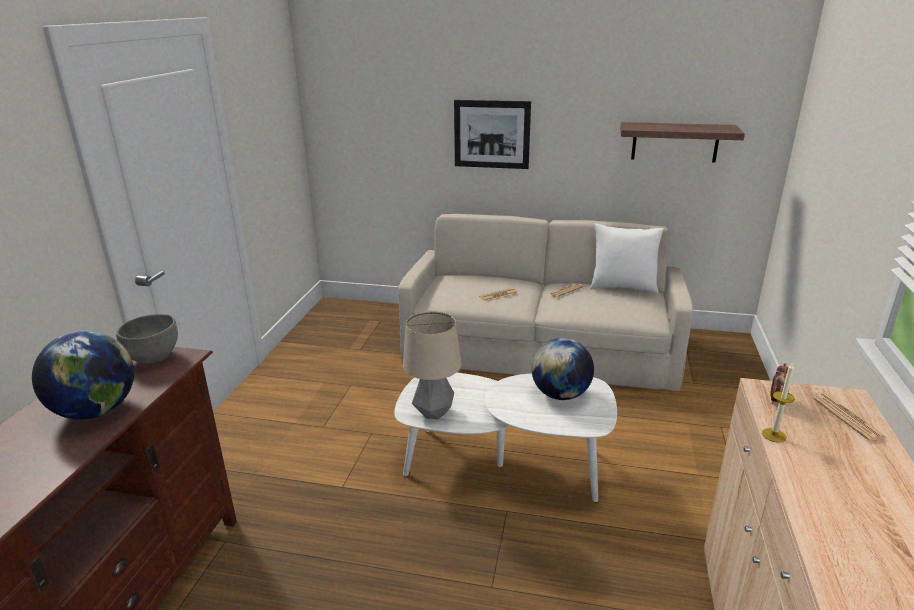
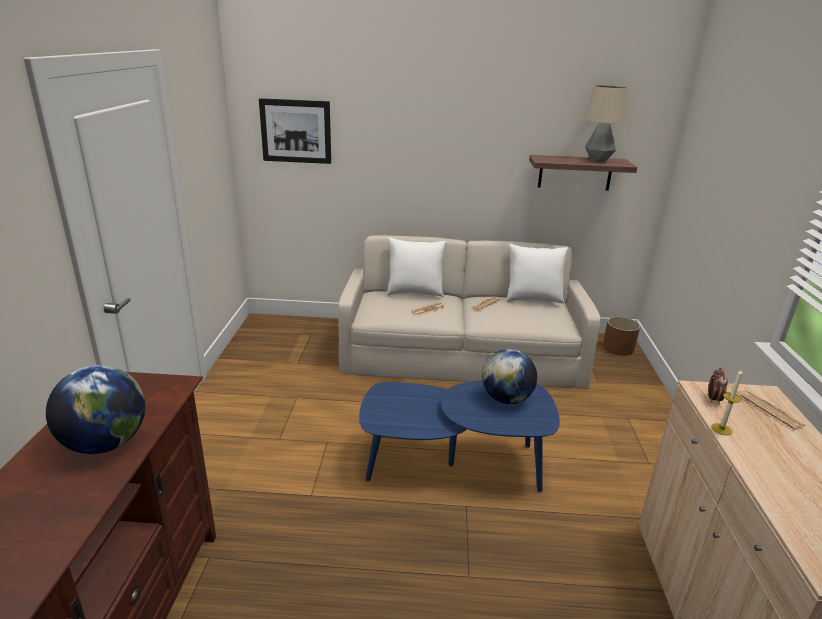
camera: 10 degrees left, 0 degrees up
grey bowl [116,314,178,364] -> none
white coffee table [394,373,617,502] -> blue coffee table [359,380,560,492]
table lamp [403,311,461,419] -> table lamp moved to [585,85,628,162]
picture [454,100,531,169] -> picture moved to [259,98,331,164]
none -> white pillow [386,238,447,298]
none -> brown planter [603,317,640,356]

